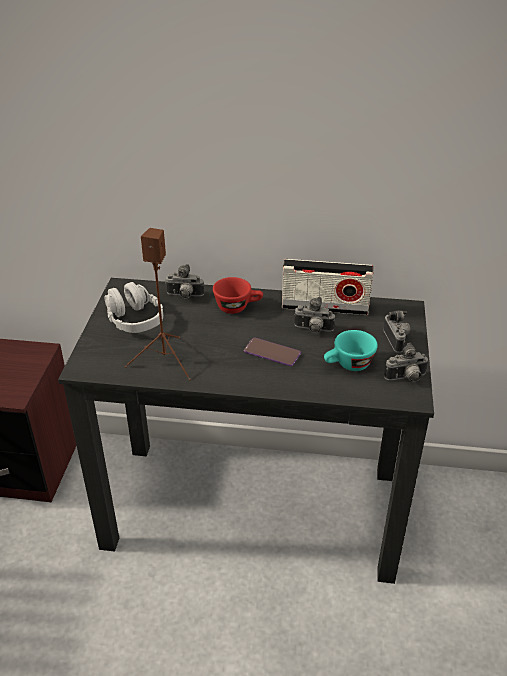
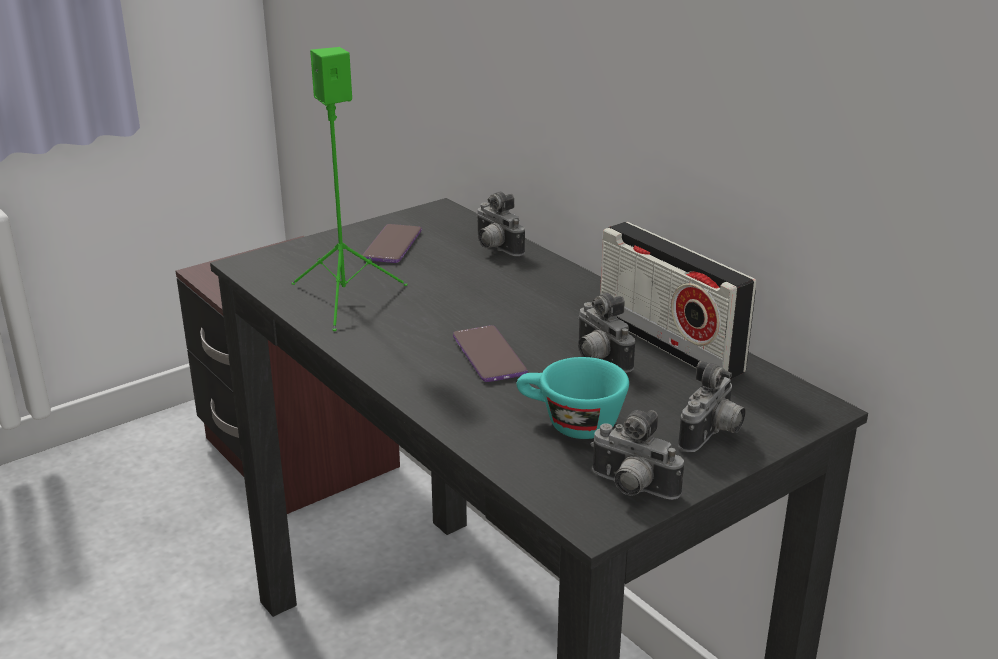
camera: 45 degrees right, 10 degrees down
grey headphones [105,282,163,333] -> phone [362,224,422,263]
brown speaker [125,228,191,380] -> green speaker [292,47,407,331]
red cup [213,277,263,314] -> none

